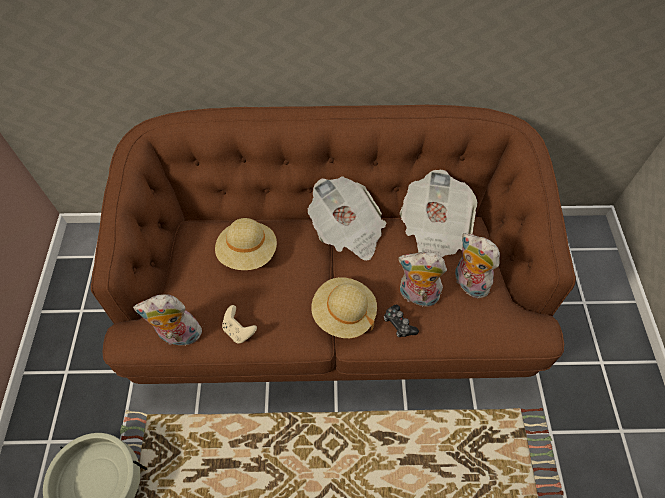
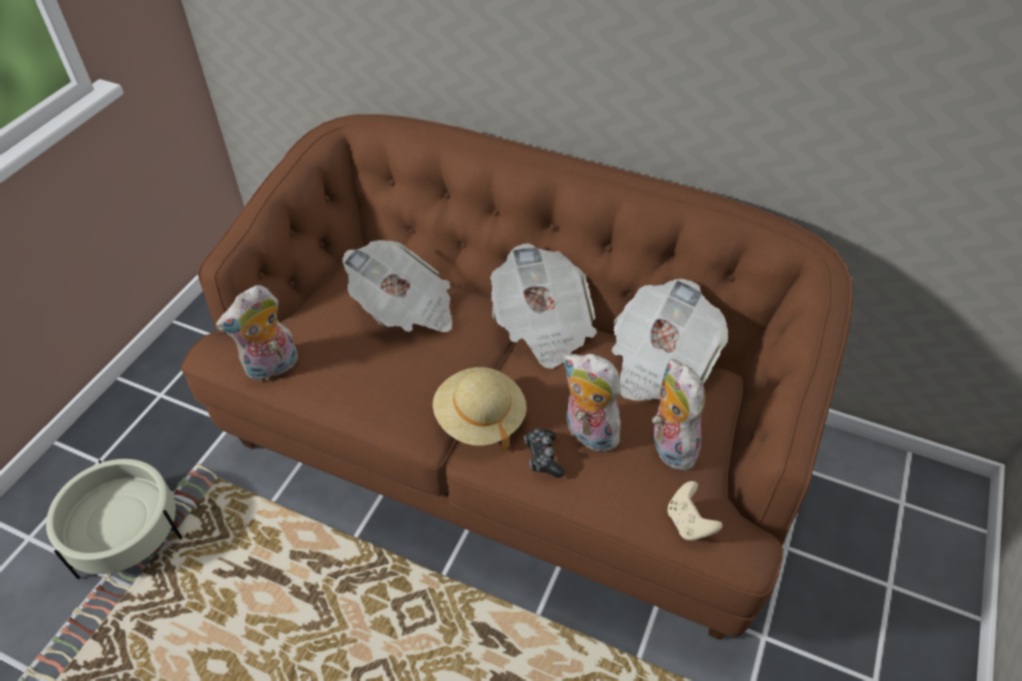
camera: 25 degrees right, 10 degrees down
plush toy [133,294,203,346] -> plush toy turned 60 degrees counterclockwise [216,285,298,382]
beige hat [215,218,277,270] -> newspaper [342,240,452,332]
beige game controller [222,305,257,344] -> beige game controller moved to [667,481,722,540]

